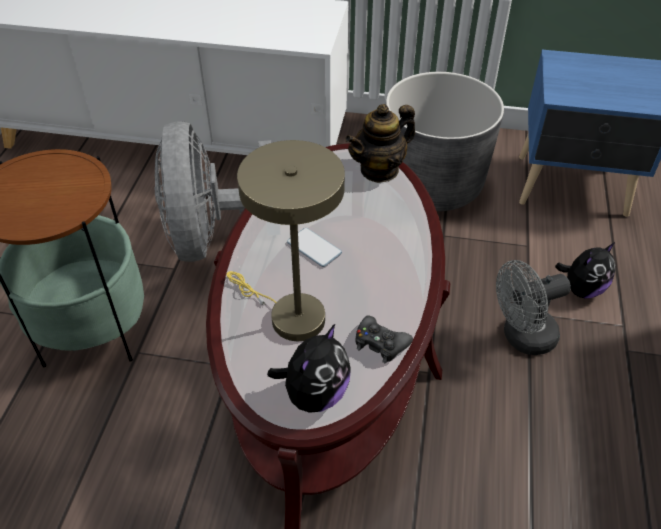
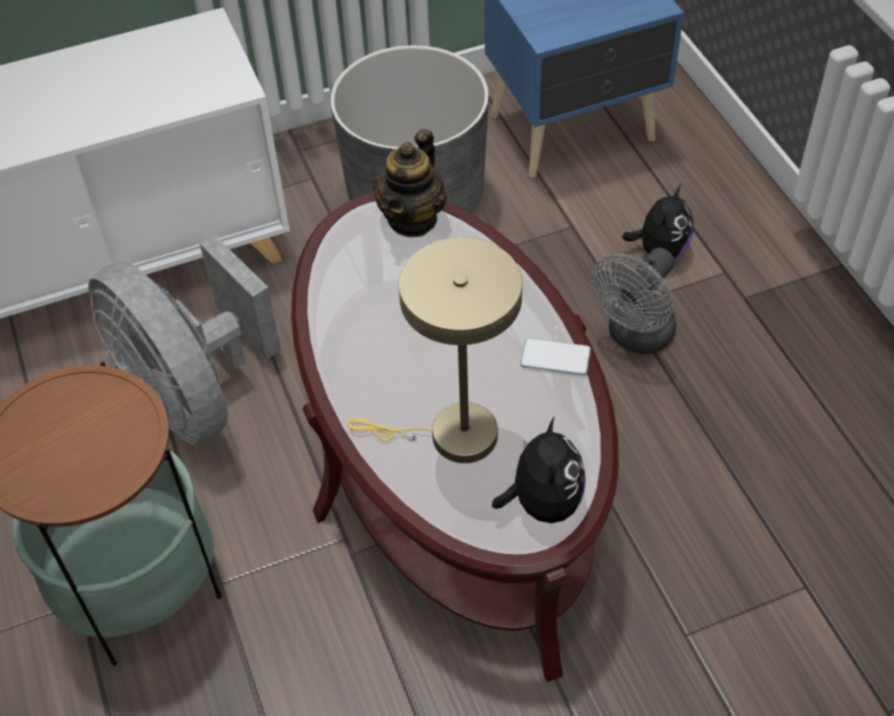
camera: 30 degrees left, 5 degrees up
phone [287,228,342,267] -> phone moved to [520,338,591,375]
black game controller [355,315,413,363] -> none

